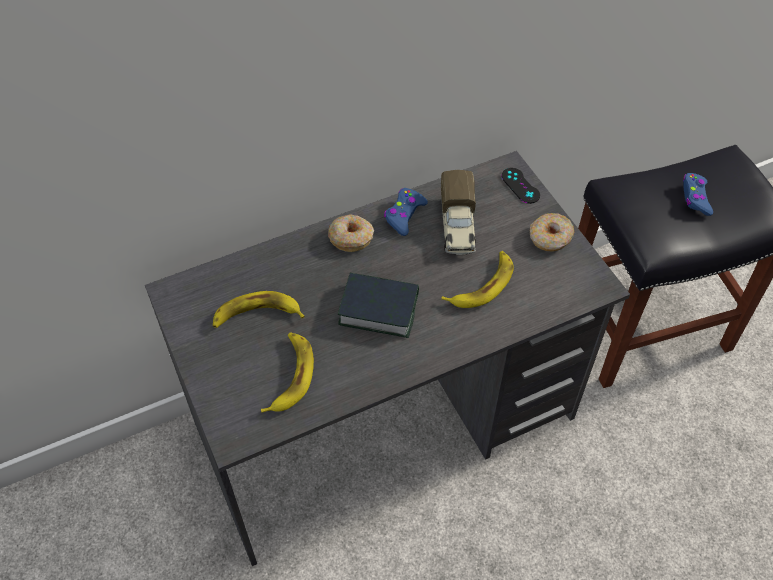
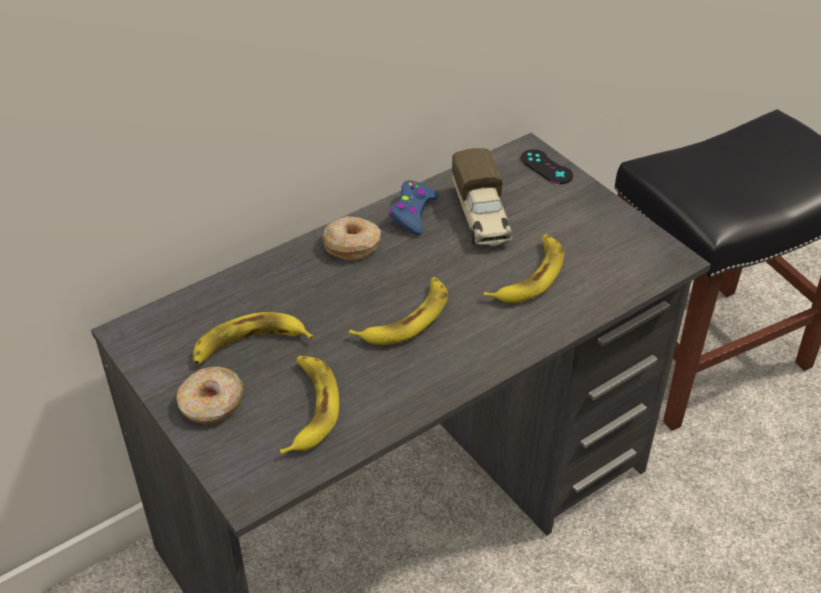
camera: 10 degrees left, 10 degrees down
book [338,273,419,338] -> banana [349,277,448,345]
donut [530,213,574,251] -> donut moved to [176,367,243,424]
blue game controller [683,173,713,216] -> none

